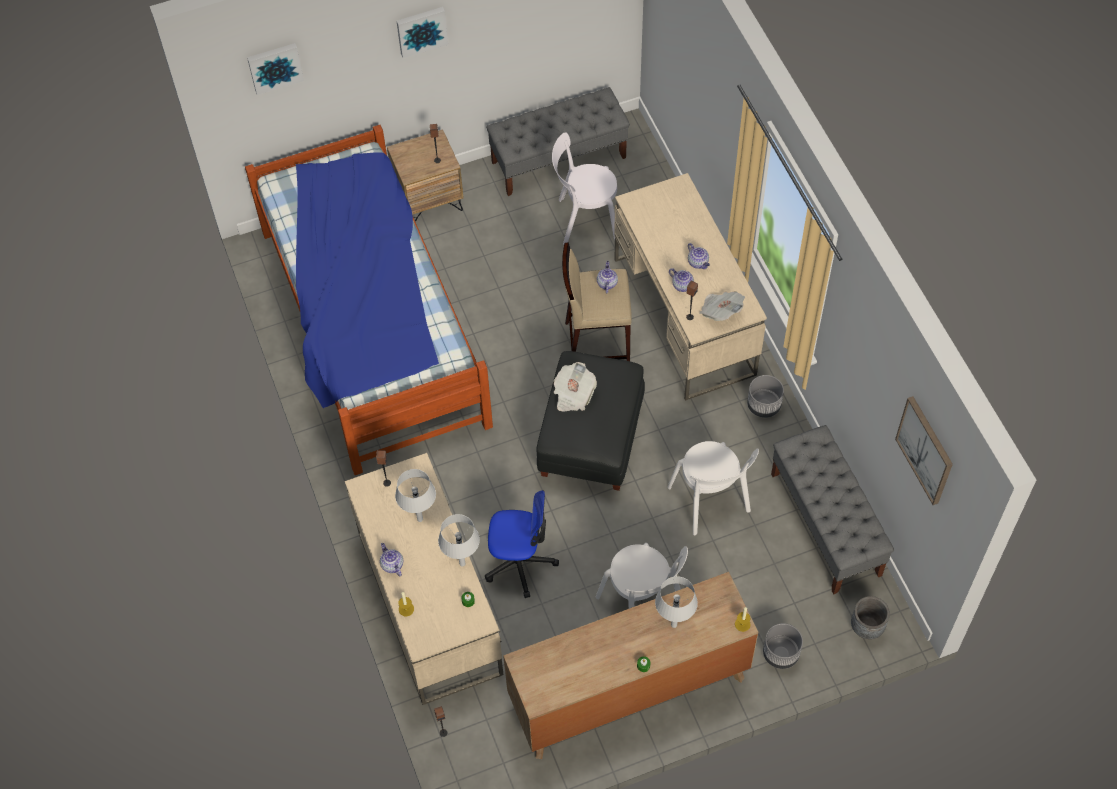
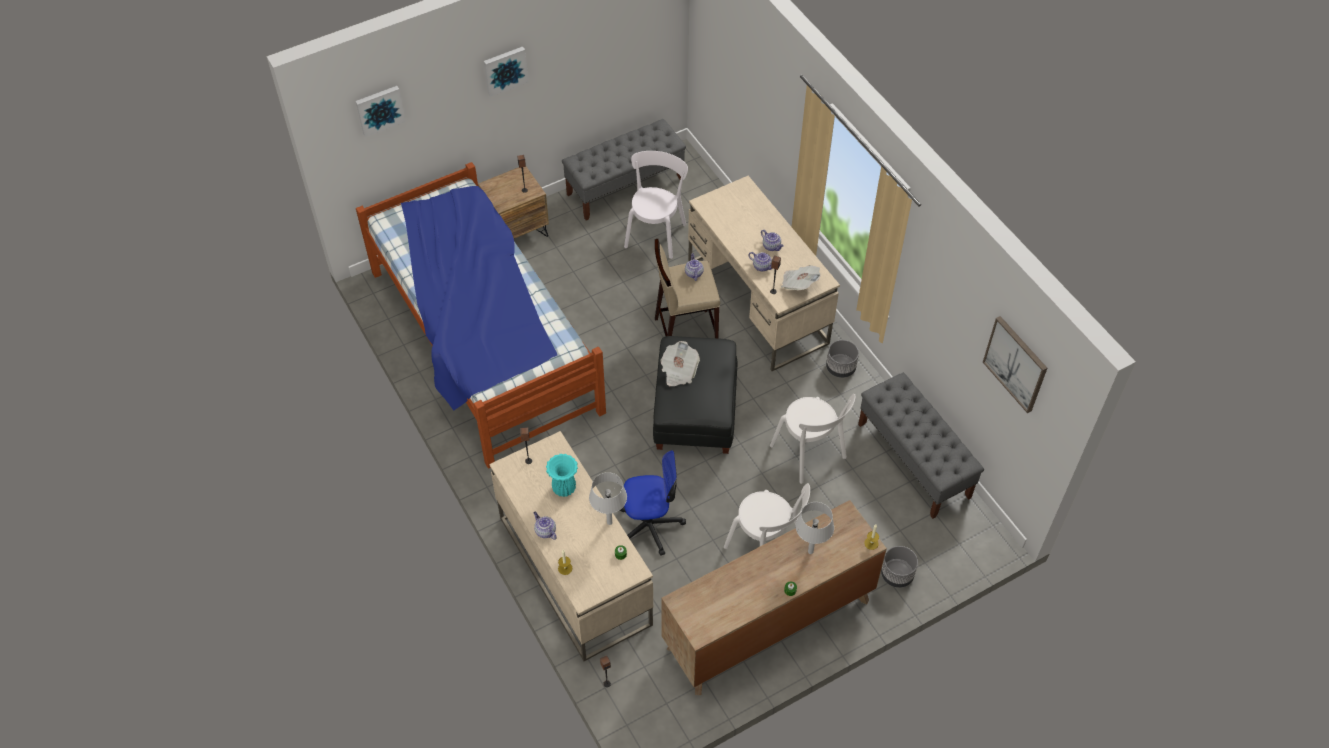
camera: 10 degrees left, 5 degrees down
grey table lamp [395,469,436,522] -> turquoise vase [546,454,578,497]
white chair [552,132,617,245] -> white chair turned 120 degrees clockwise [624,151,688,259]
grey planter [851,596,890,639] -> none

